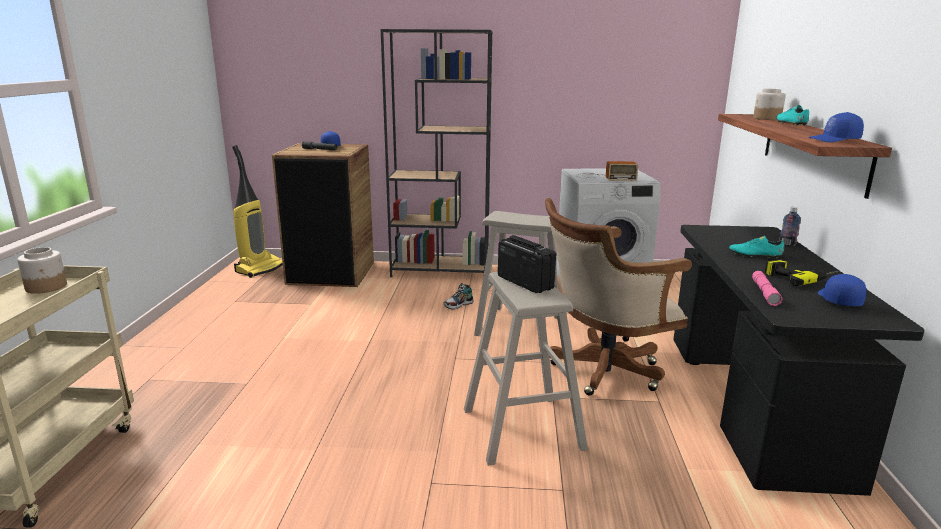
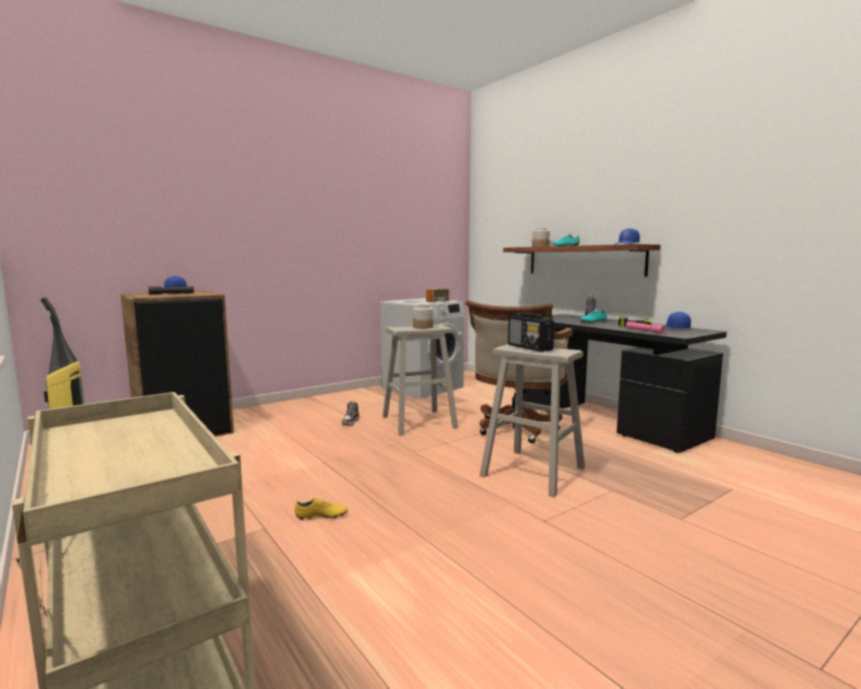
camera: 40 degrees left, 10 degrees down
jar [17,247,67,294] -> jar moved to [413,305,433,329]
bookcase [381,29,492,277] -> none
radio [498,235,556,293] -> radio turned 135 degrees counterclockwise [508,312,554,352]
none -> yellow shoe [295,498,348,520]

